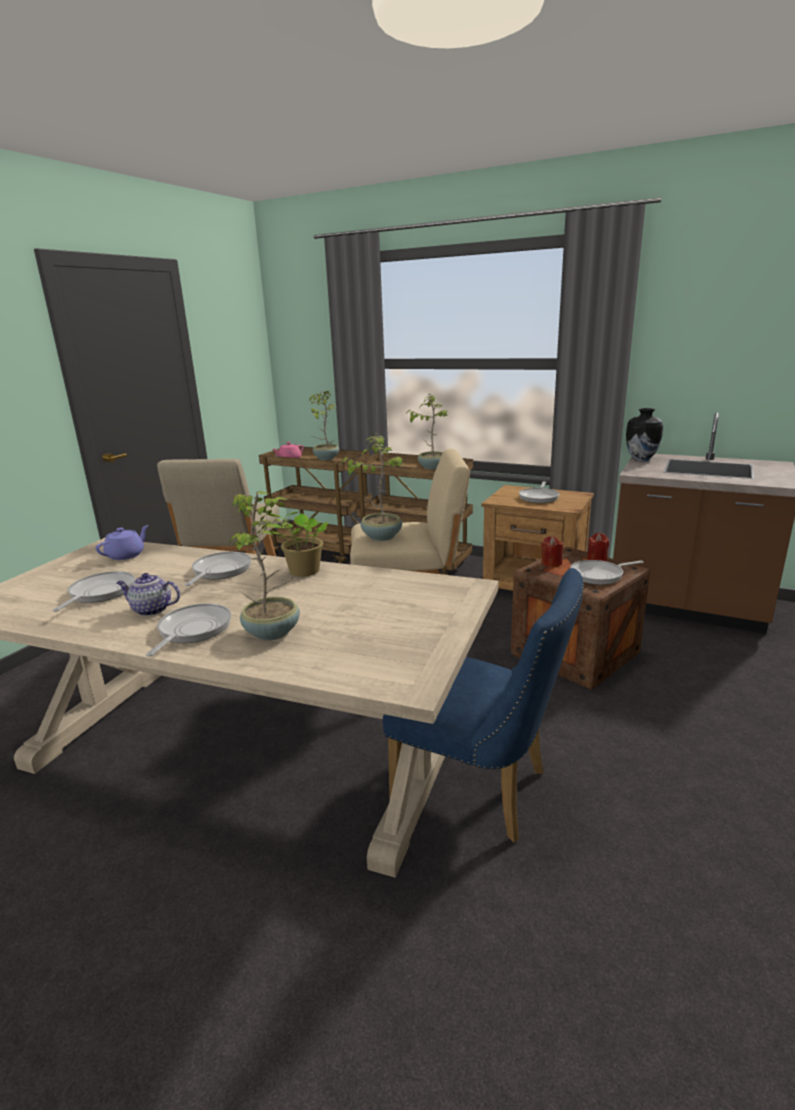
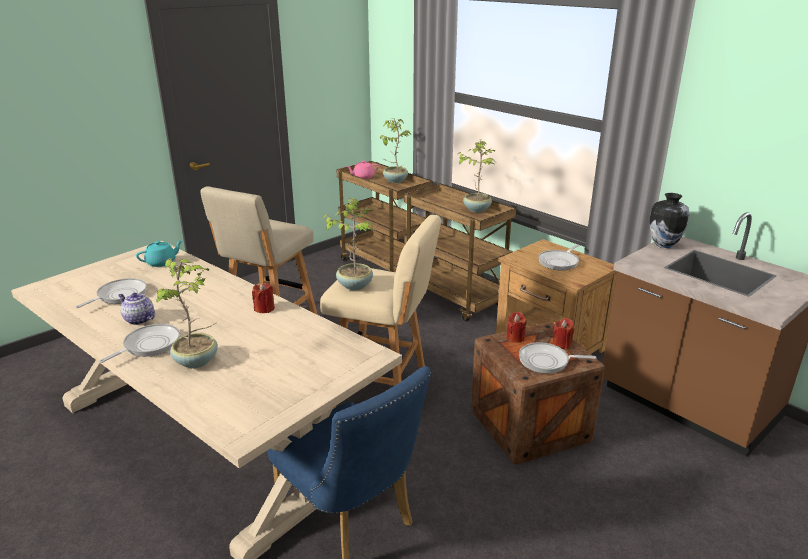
camera: 20 degrees right, 5 degrees up
purple teapot [96,525,149,560] -> turquoise teapot [136,240,183,267]
frying pan [185,552,251,586] -> none
potted plant [266,512,329,577] -> red candle [252,283,275,313]

